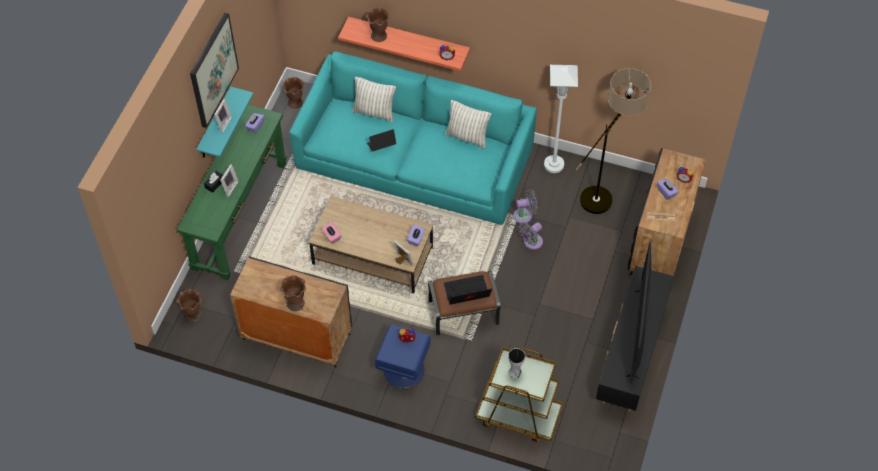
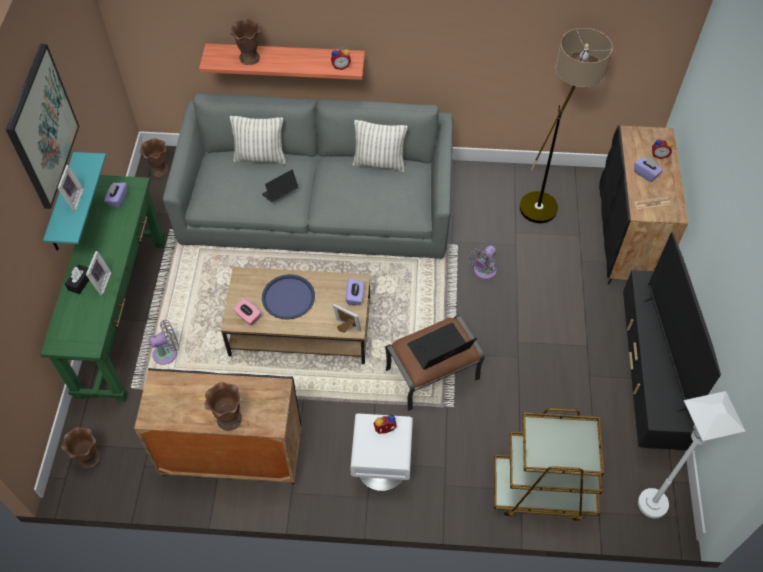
camera: 15 degrees left, 0 degrees up
turquoise sofa [289,52,537,225] -> grey sofa [163,93,453,259]
blue nightstand [375,324,431,388] -> white nightstand [350,414,413,491]
vase [508,348,525,378] -> none
grey fan [513,189,538,224] -> grey fan moved to [149,320,179,365]
white floor lamp [544,65,578,173] -> white floor lamp moved to [638,391,746,518]
none -> blue tray [262,274,315,320]

